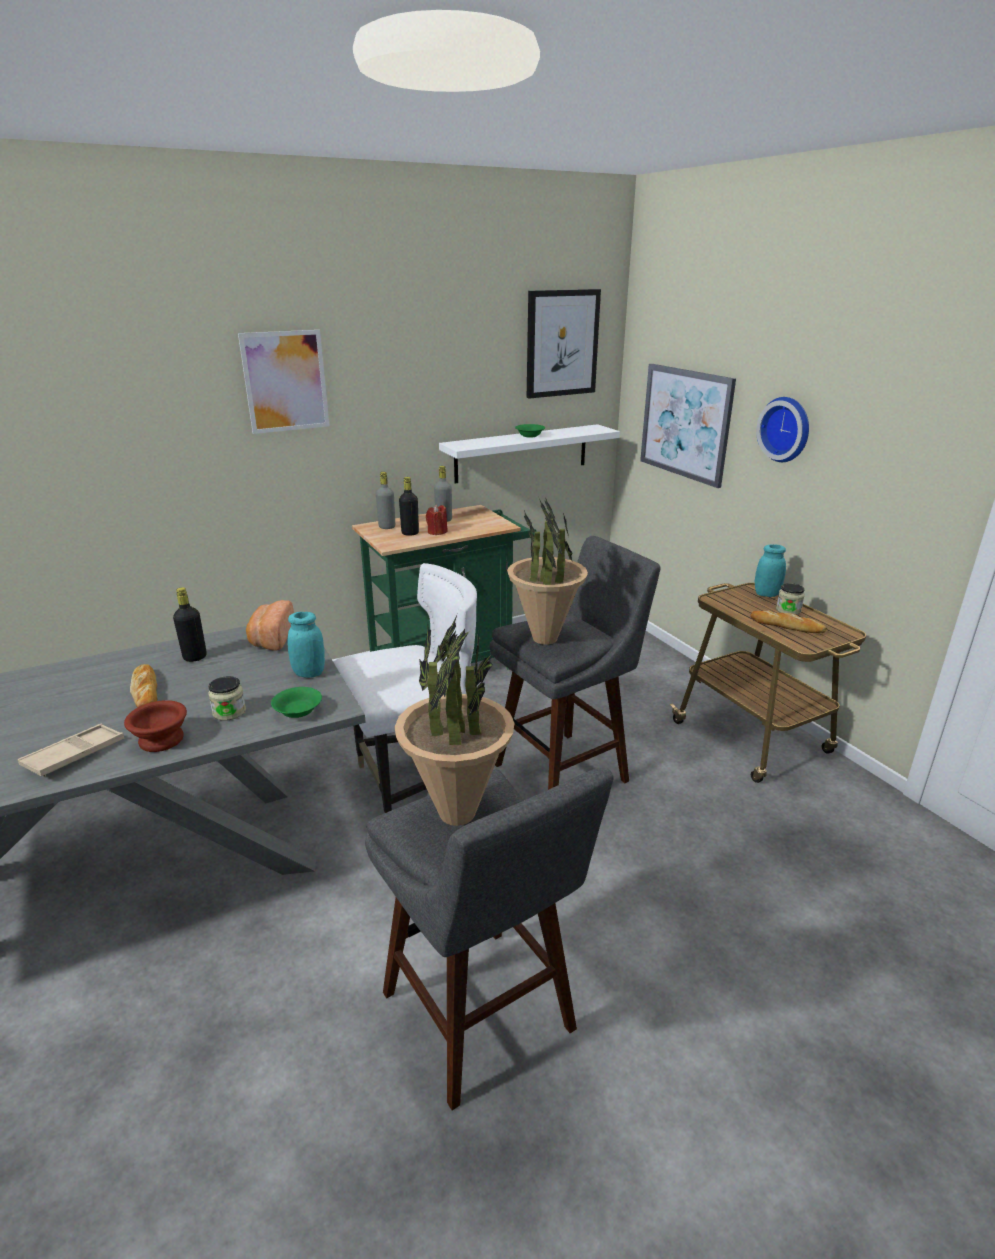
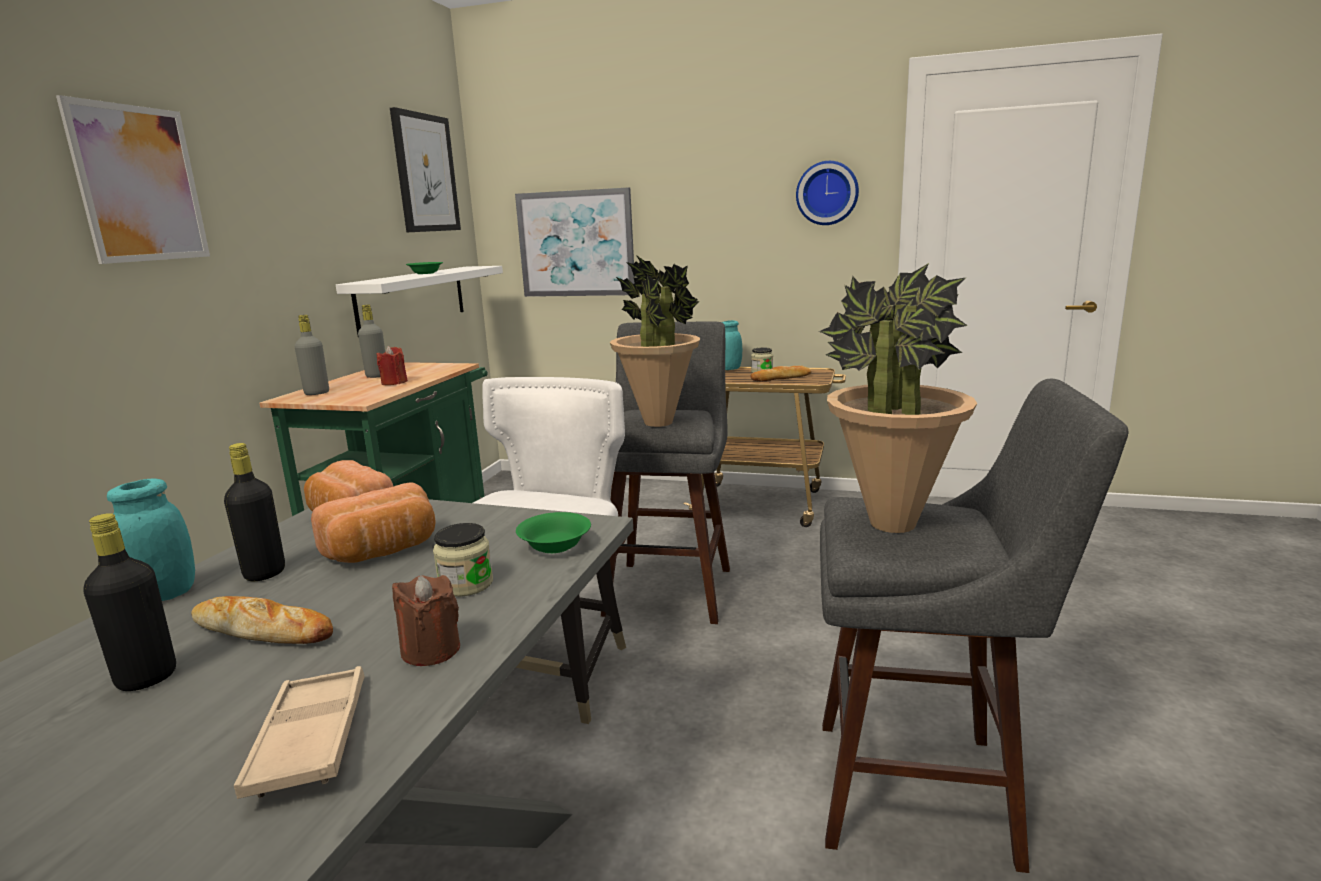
camera: 45 degrees left, 10 degrees down
brown bowl [124,700,187,752] -> brown candle [392,575,460,666]
turquoise jar [288,612,325,678] -> turquoise jar moved to [107,479,195,601]
black bottle [399,477,419,536] -> black bottle moved to [83,513,176,691]
wall clock [756,397,809,462] -> wall clock moved to [796,161,859,225]
none -> bread [311,482,436,563]

